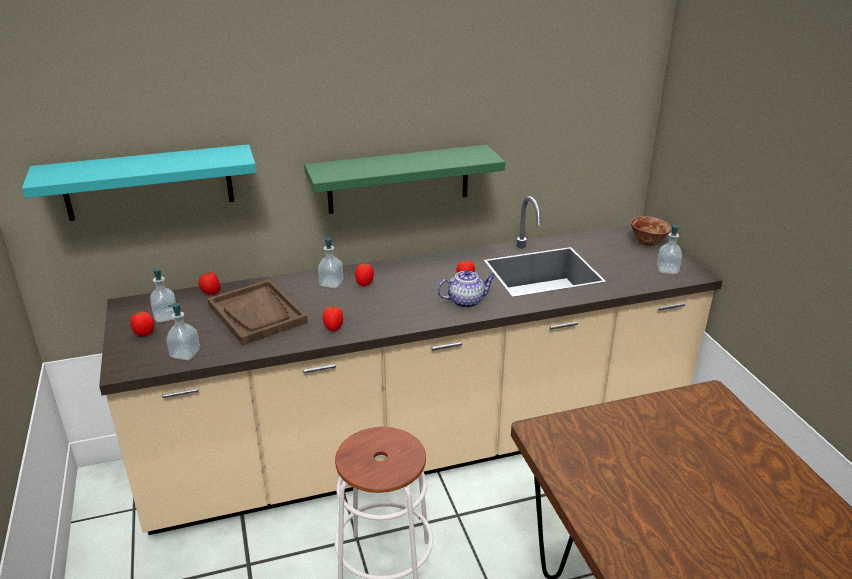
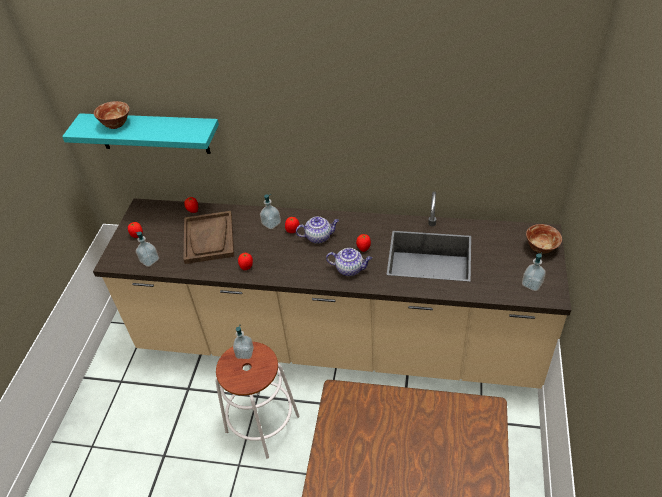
camera: 30 degrees right, 15 degrees up
soap dispenser [150,268,176,322] -> soap dispenser moved to [233,325,254,359]
green shelf [304,145,505,214] -> none
none -> bowl [94,101,130,129]
none -> teapot [296,216,339,244]

